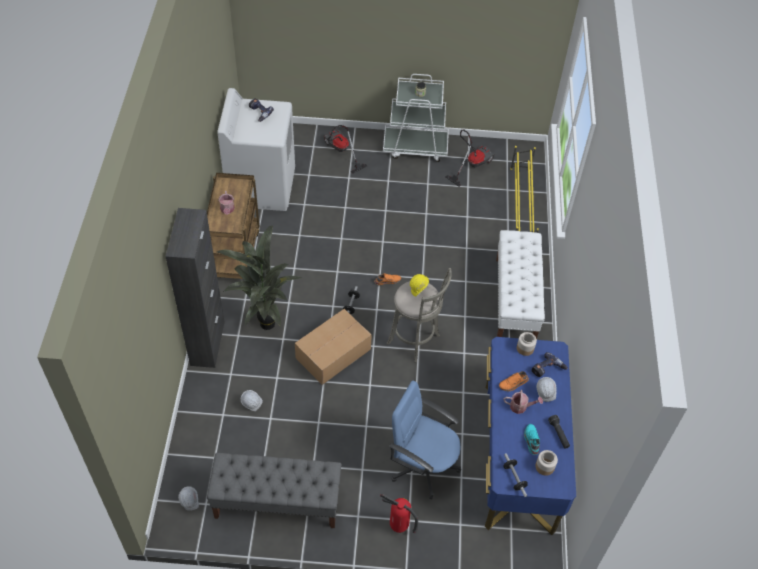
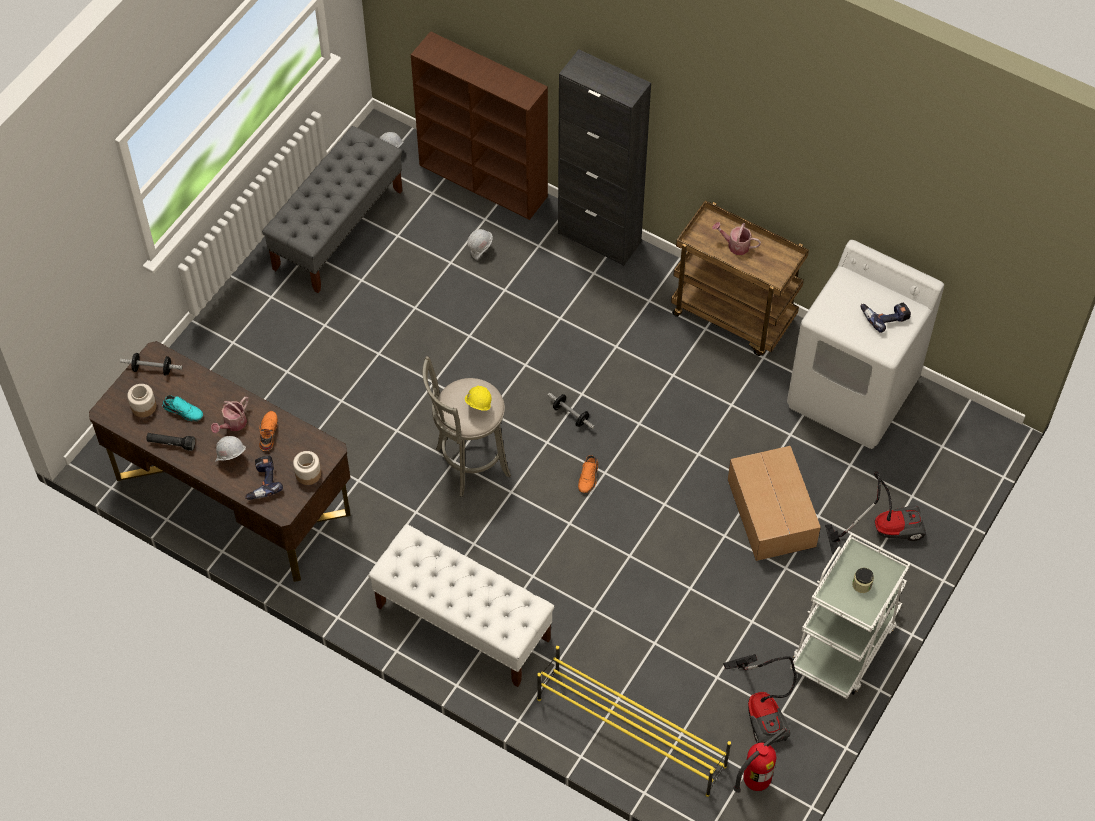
camera: 120 degrees right, 5 degrees up
potted plant [217,226,302,330] -> none
cardboard box [295,309,372,385] -> cardboard box moved to [728,446,821,561]
fire extinguisher [380,494,418,533] -> fire extinguisher moved to [733,728,787,793]
blue office chair [389,381,461,499] -> none
blue desk [485,337,576,535] -> brown desk [89,341,351,582]
none -> brown bookcase [411,31,548,220]

